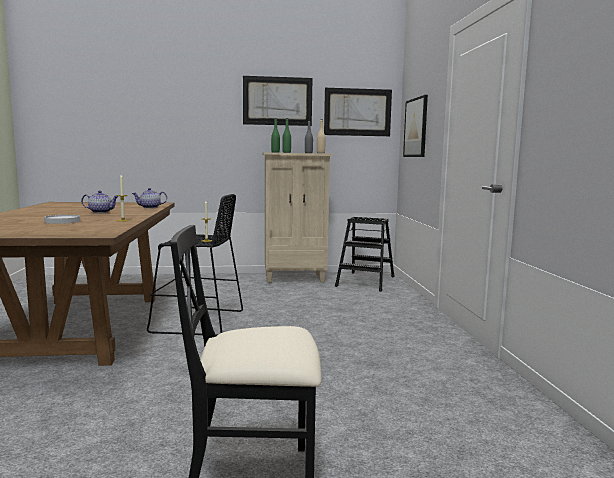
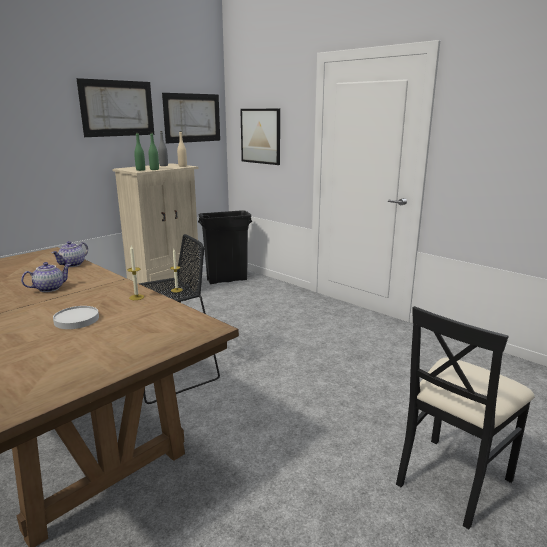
camera: 40 degrees left, 10 degrees up
black step ladder [335,217,395,292] -> black trash can [198,210,252,284]

